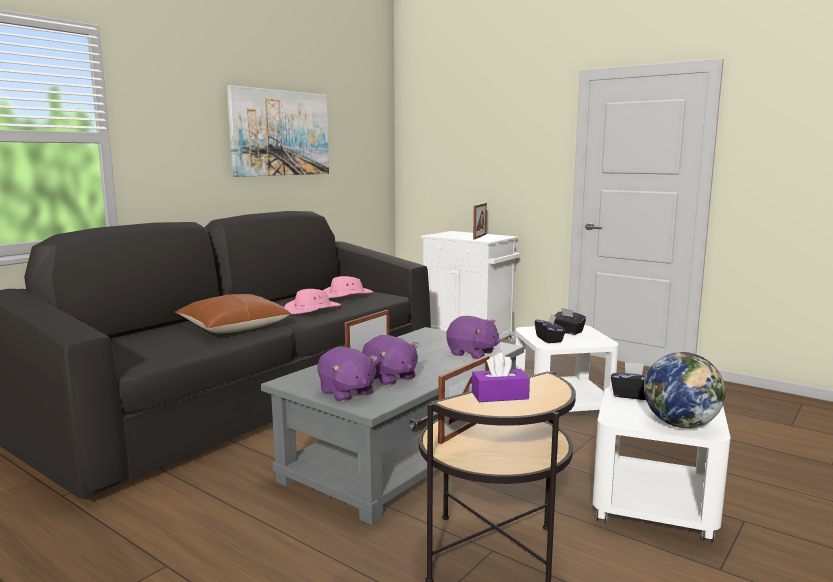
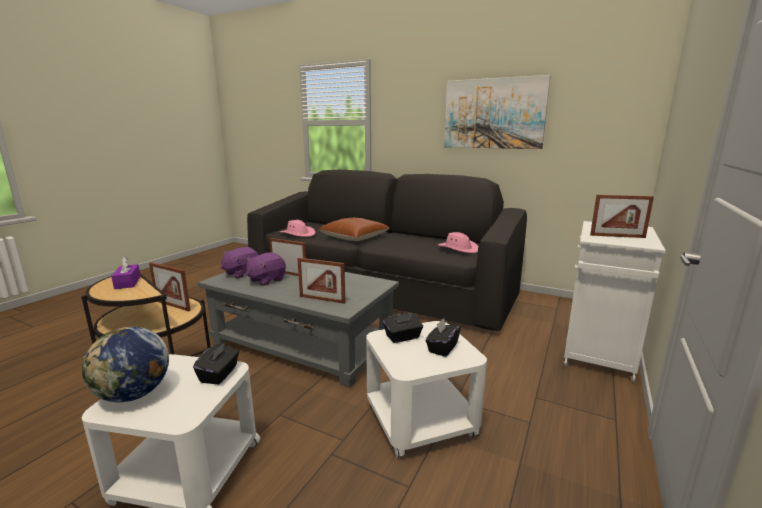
camera: 80 degrees right, 5 degrees up
pink hat [284,289,341,314] -> pink hat moved to [280,220,315,237]
purple plush toy [446,316,501,359] -> picture frame [297,258,345,304]

